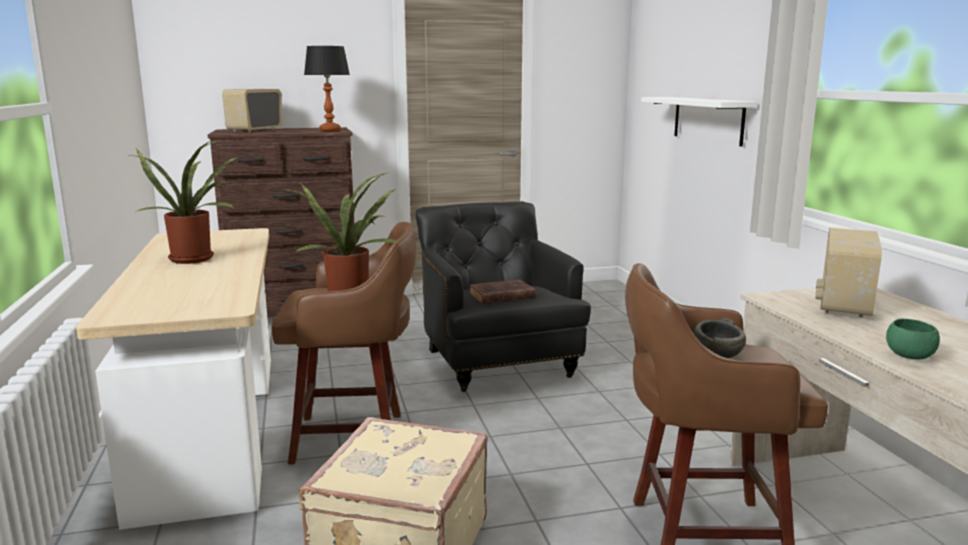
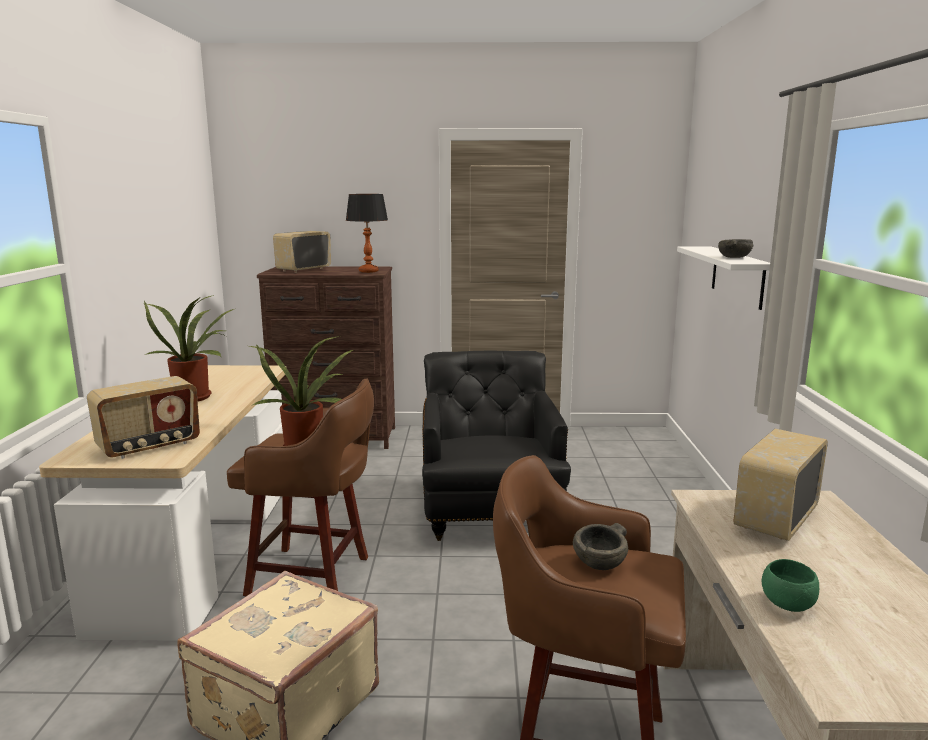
camera: 15 degrees right, 0 degrees up
brown book [469,280,535,304] -> none
none -> radio [87,376,200,459]
none -> grey bowl [718,239,753,258]

